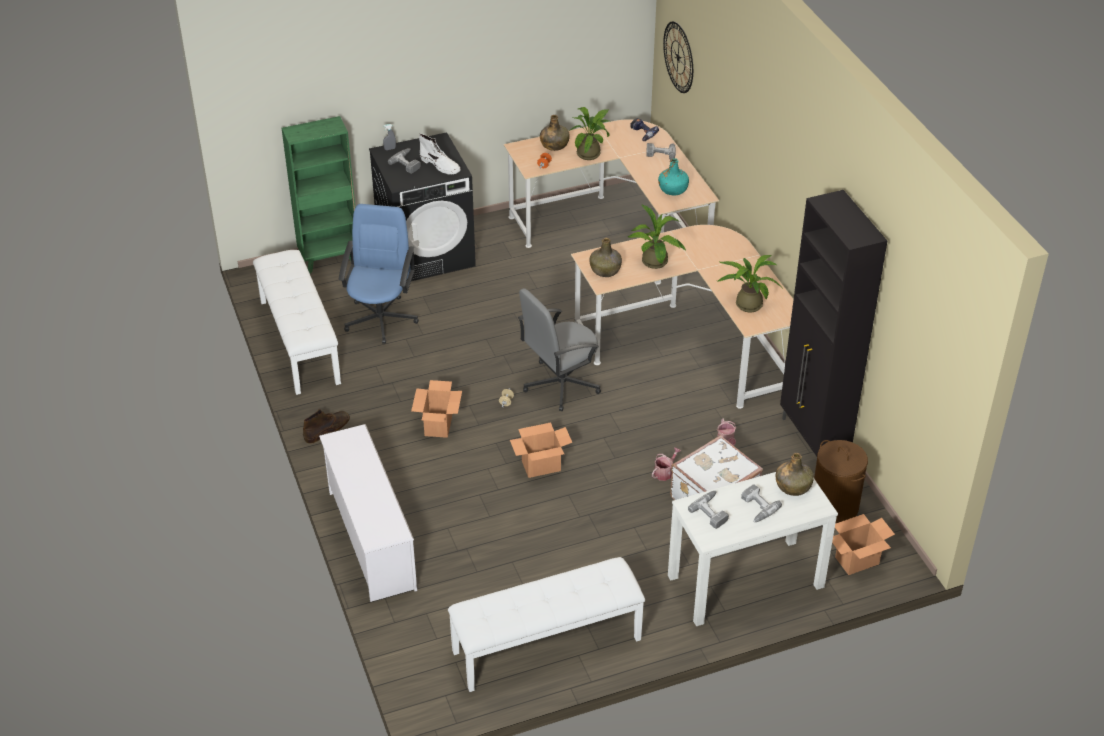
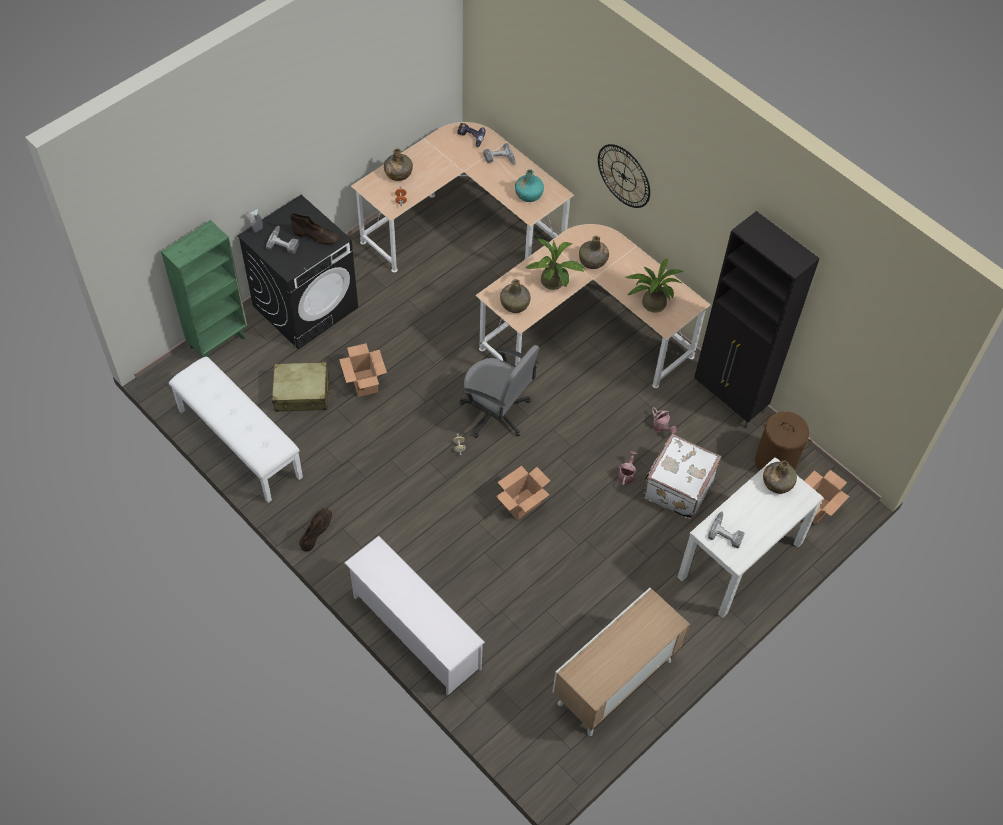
camera: 25 degrees left, 15 degrees up
blue office chair [339,204,419,344] -> beige suitcase [272,362,332,412]
cardboard box [411,380,462,438] -> cardboard box moved to [339,343,387,397]
white boot [419,134,461,174] -> brown boot [290,213,340,245]
white bench [448,557,645,692] -> cabinet [552,588,690,736]
grey office chair [518,288,601,411] -> grey office chair turned 90 degrees counterclockwise [460,345,539,438]
potted plant [569,107,609,160] -> none
wall clock [663,21,693,93] -> wall clock moved to [598,144,650,208]
power drill [741,484,782,522] -> none
none -> green bottle [579,236,609,269]

